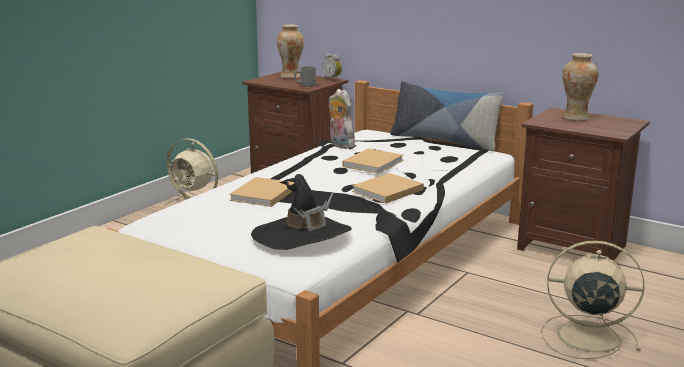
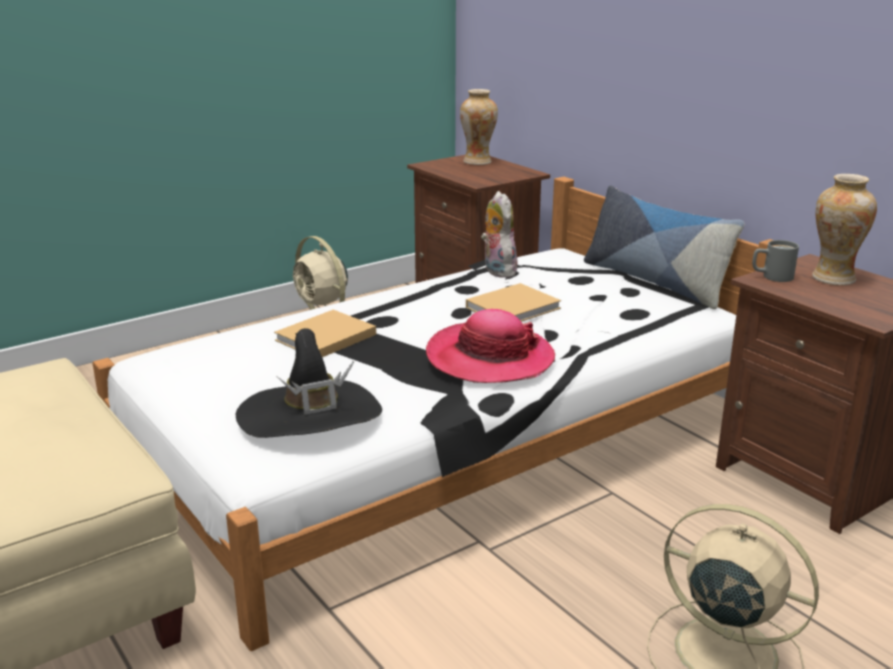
camera: 20 degrees right, 5 degrees up
grey mug [294,66,316,87] -> grey mug moved to [752,240,799,282]
alarm clock [323,53,342,81] -> none
beige book [352,173,424,203] -> hat [426,309,555,383]

